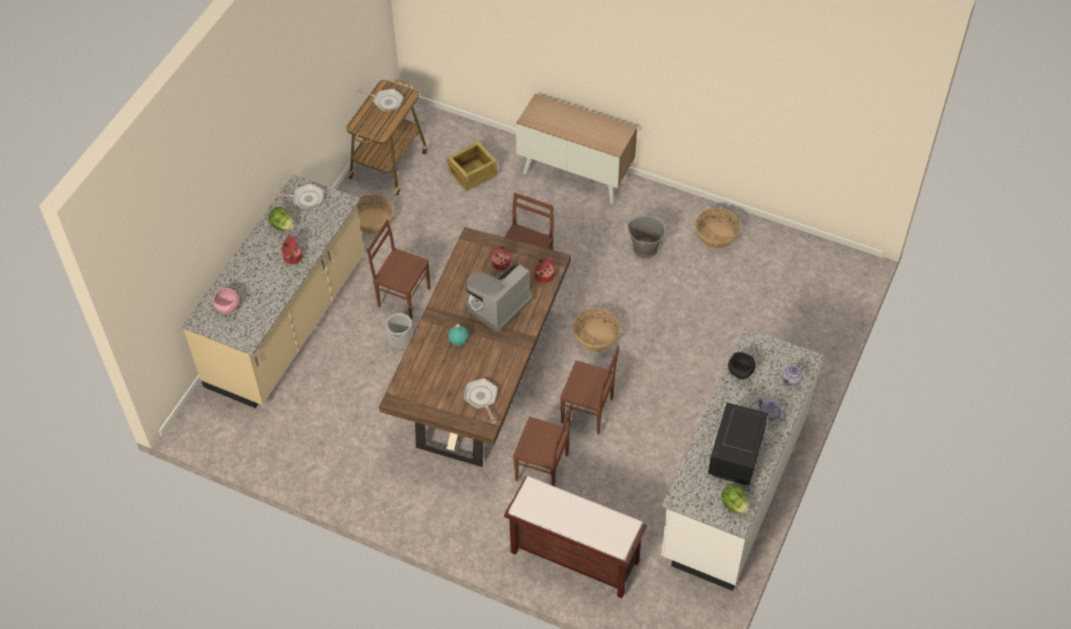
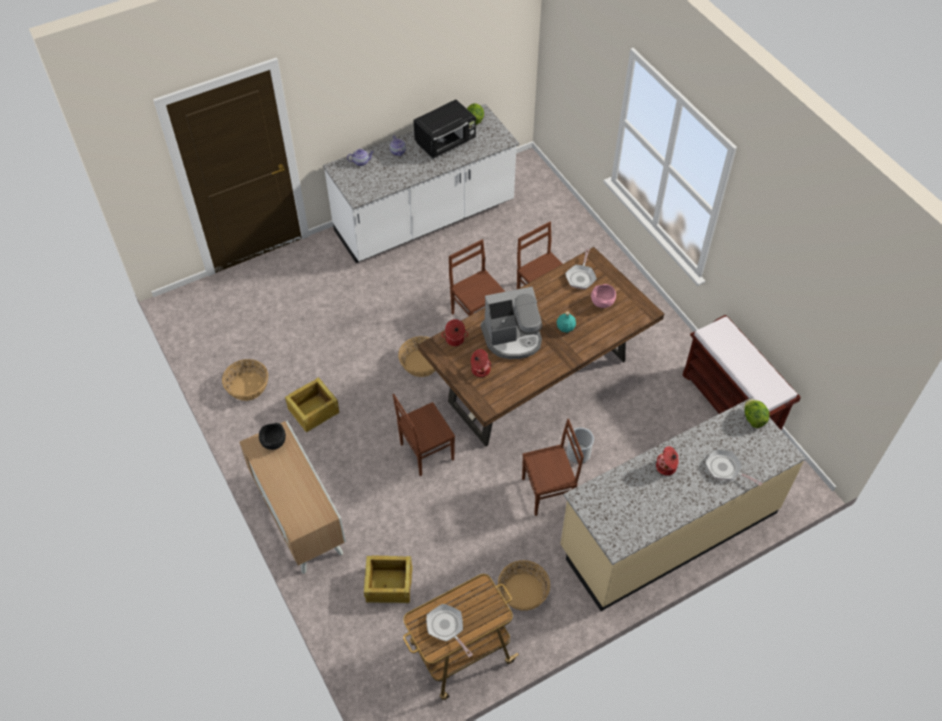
camera: 145 degrees left, 0 degrees up
pink bowl [213,288,240,314] -> pink bowl moved to [591,284,616,308]
lettuce [268,207,295,232] -> lettuce moved to [744,399,770,428]
frying pan [271,184,324,210] -> frying pan moved to [705,450,762,486]
brown chair [367,219,430,319] -> brown chair turned 75 degrees counterclockwise [522,419,584,516]
brown bench [504,476,647,598] -> brown bench moved to [683,315,801,430]
grey bucket [627,214,666,258] -> crate [285,377,339,432]
black bowl [728,352,756,379] -> black bowl moved to [259,423,286,450]

